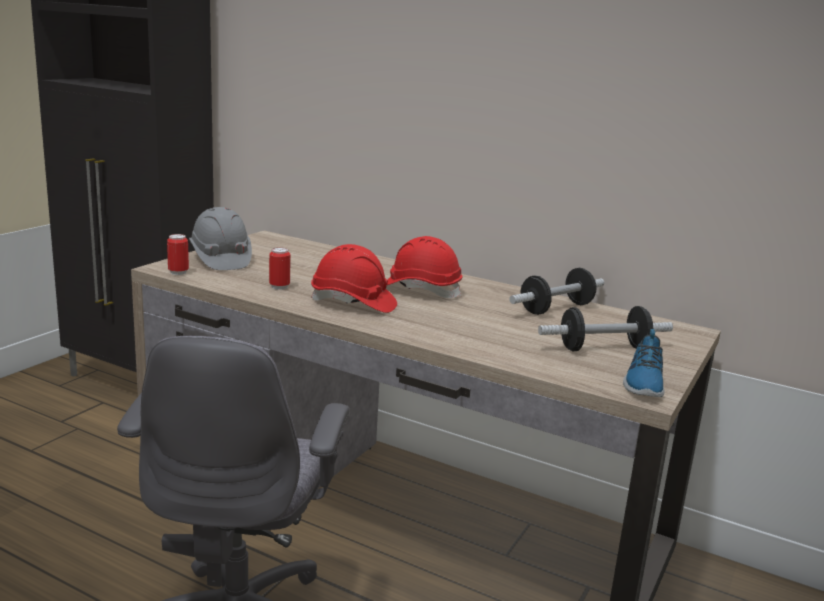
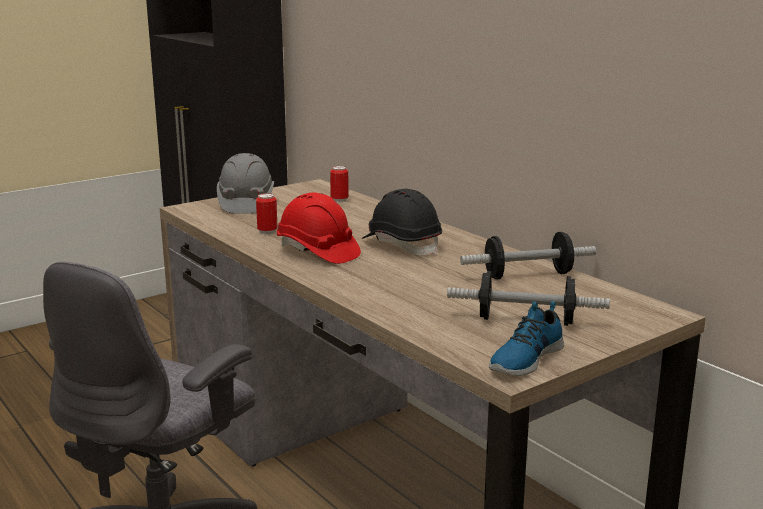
camera: 25 degrees right, 0 degrees up
can [167,234,189,275] -> can moved to [330,166,349,202]
red hard hat [387,236,463,298] -> black hard hat [362,189,442,255]

